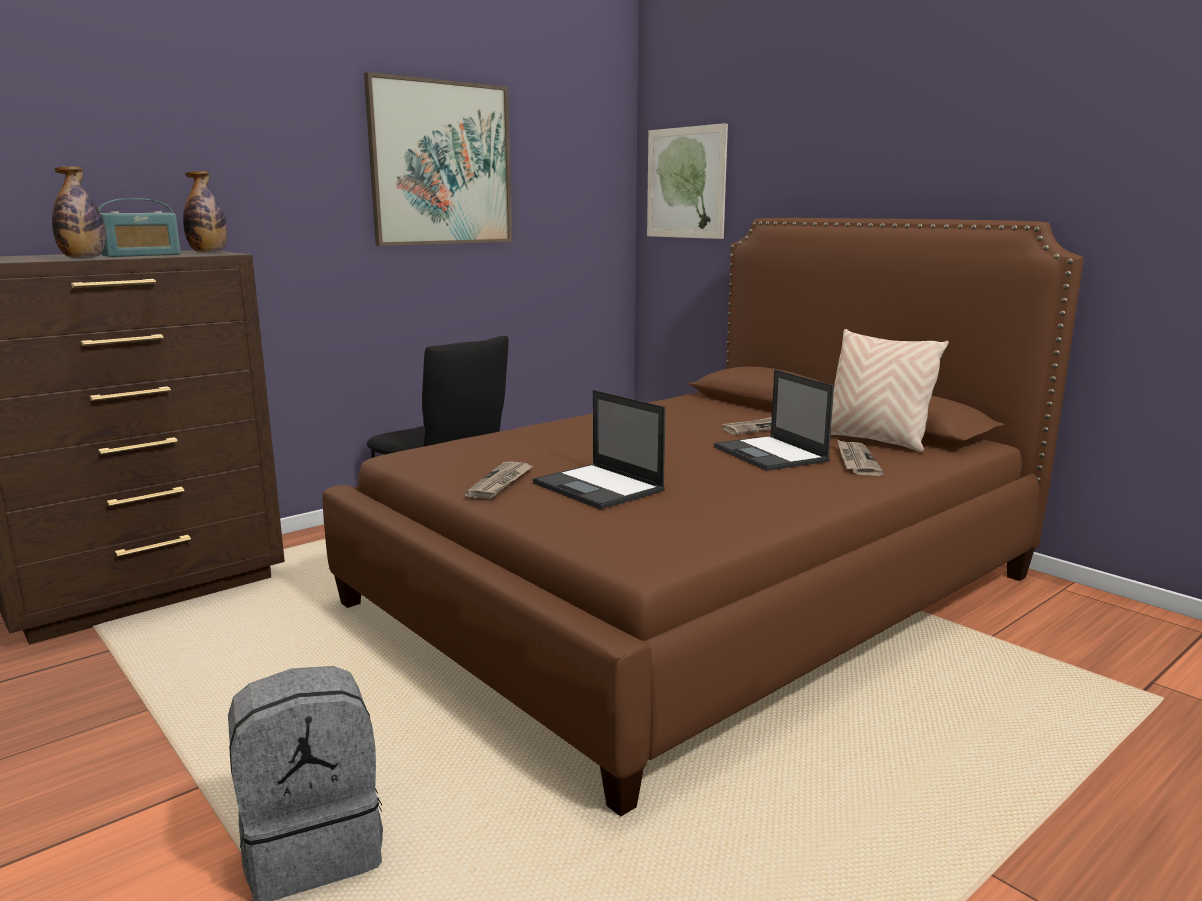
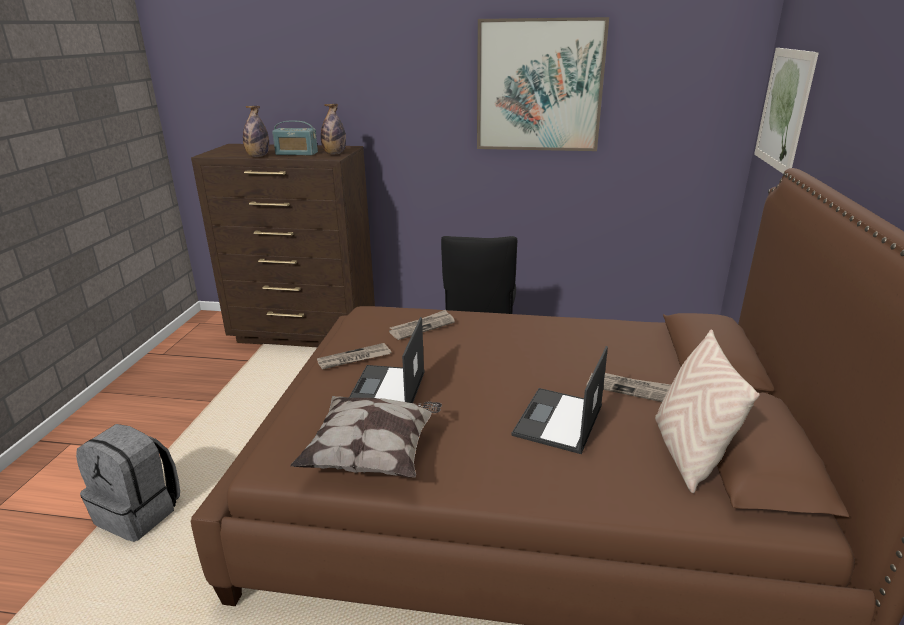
camera: 50 degrees right, 10 degrees up
newspaper [837,439,884,476] -> newspaper moved to [389,310,455,340]
none -> pillow [290,396,442,478]

